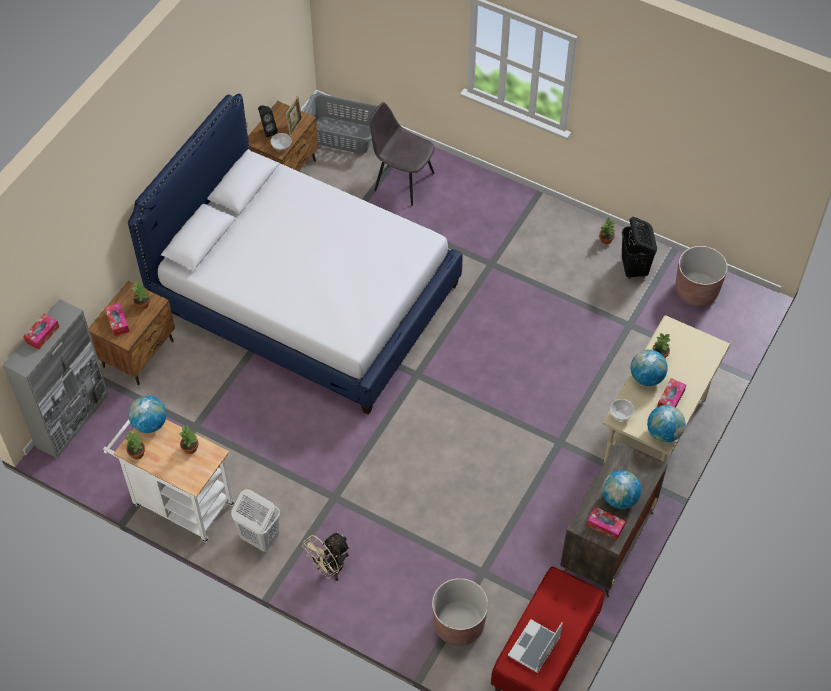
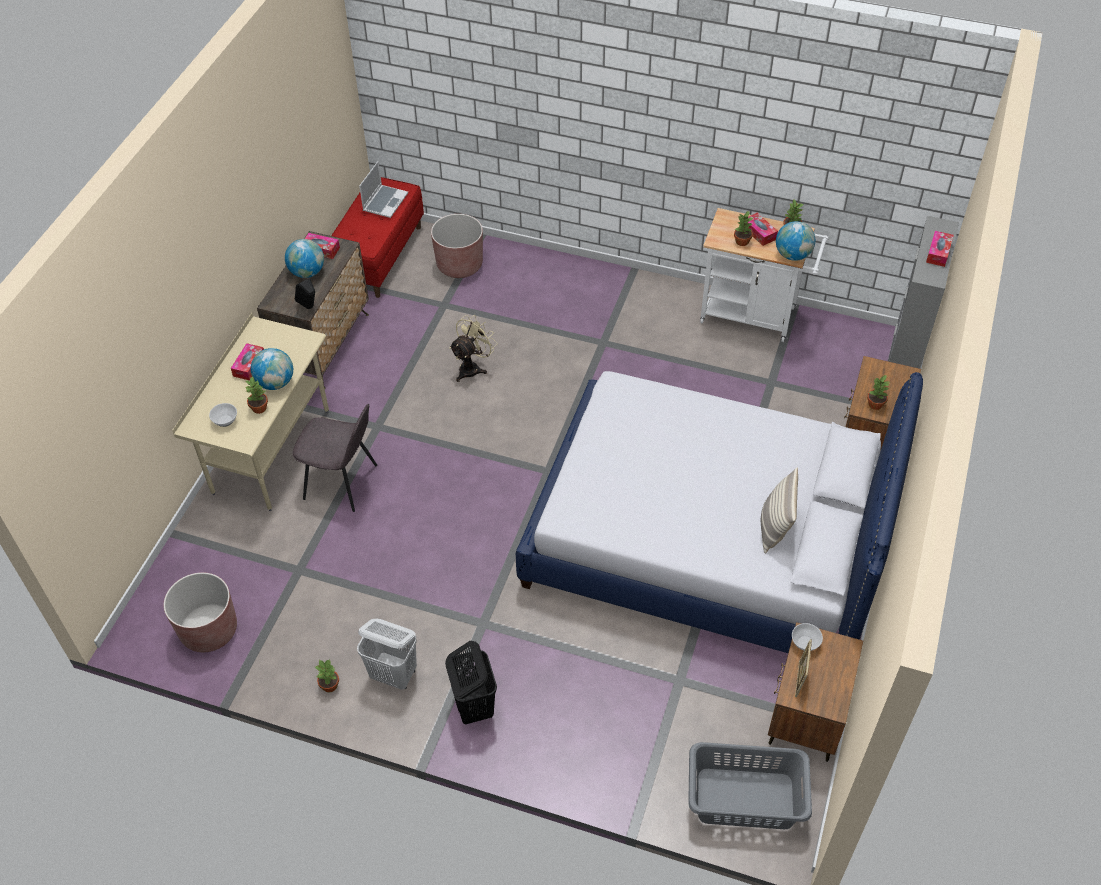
camera: 170 degrees right, 5 degrees down
tissue box [104,303,130,336] -> tissue box moved to [748,213,778,246]
white laundry basket [231,489,280,552] -> white laundry basket moved to [357,619,417,690]
black speaker [258,105,278,137] -> black speaker moved to [295,278,315,309]
beige fan [302,533,350,581] -> beige fan moved to [449,315,497,382]
grey chair [370,102,435,206] -> grey chair moved to [293,404,377,512]
bowl [610,399,634,421] -> bowl moved to [209,403,237,427]
black laundry basket [622,217,657,279] -> black laundry basket moved to [445,641,497,725]
globe [647,405,685,443] -> none
none -> pillow [761,467,798,553]

